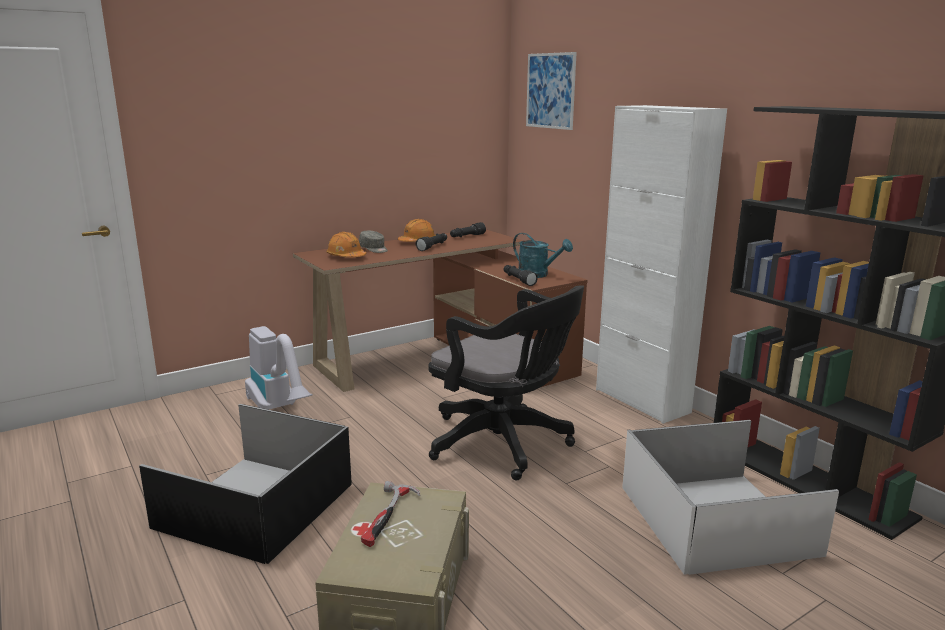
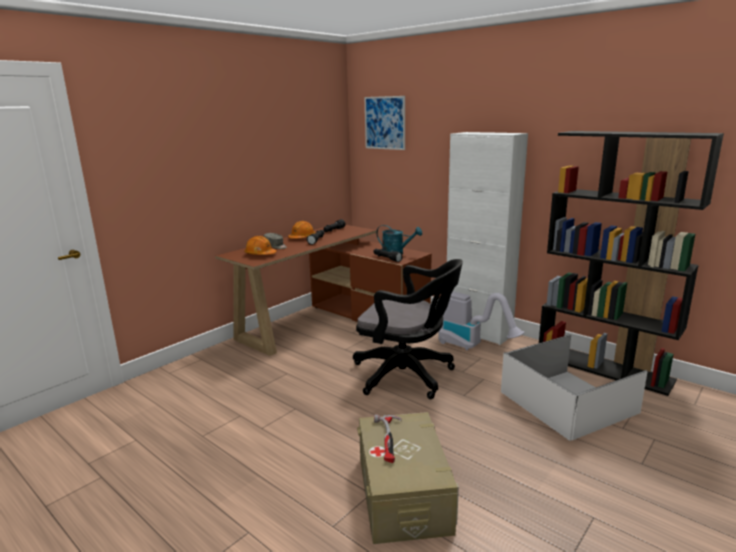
camera: 15 degrees left, 0 degrees up
black storage box [139,404,352,564] -> none
vacuum cleaner [245,326,313,409] -> vacuum cleaner moved to [438,291,524,350]

